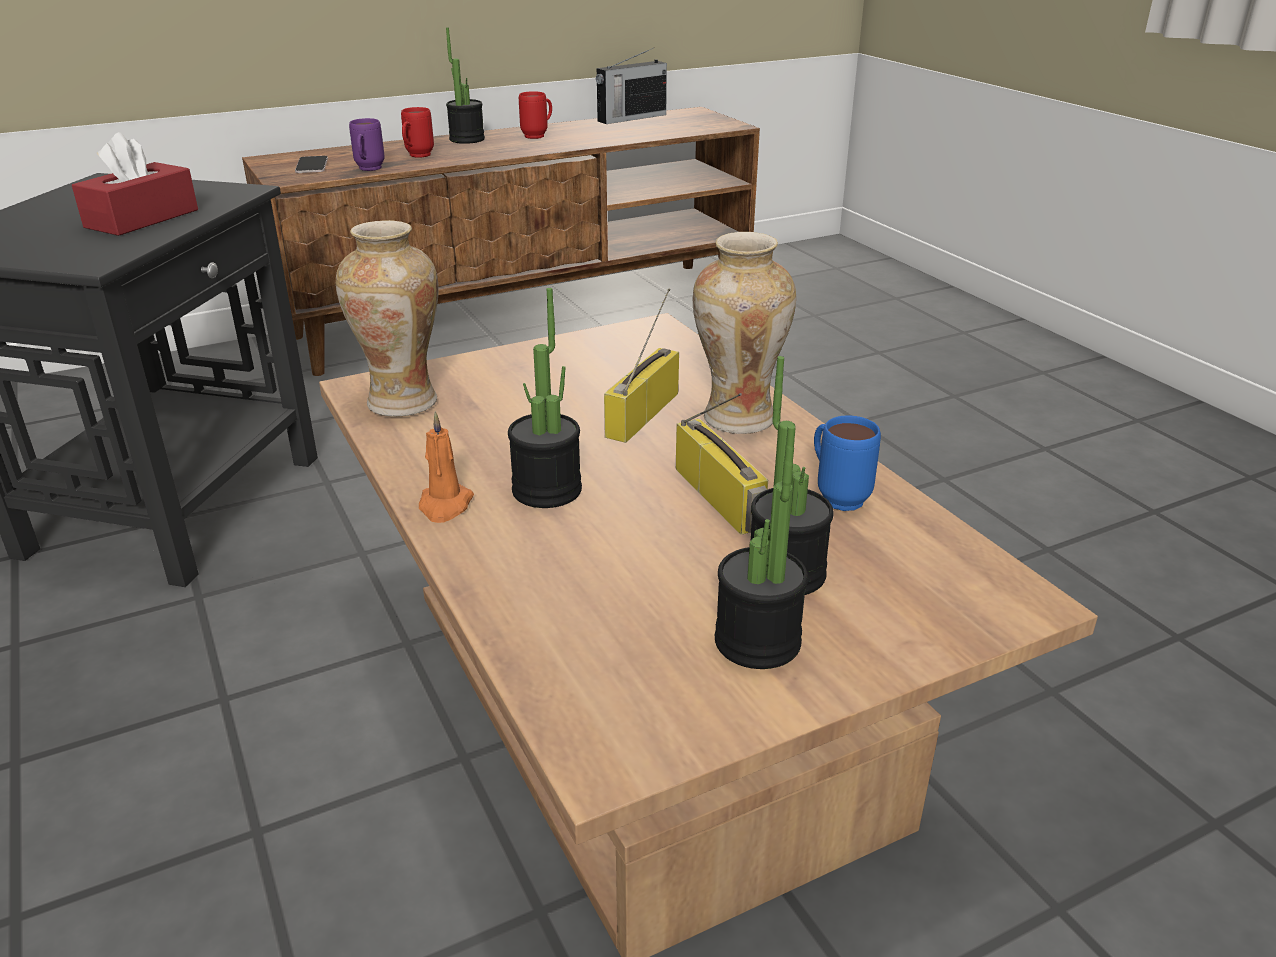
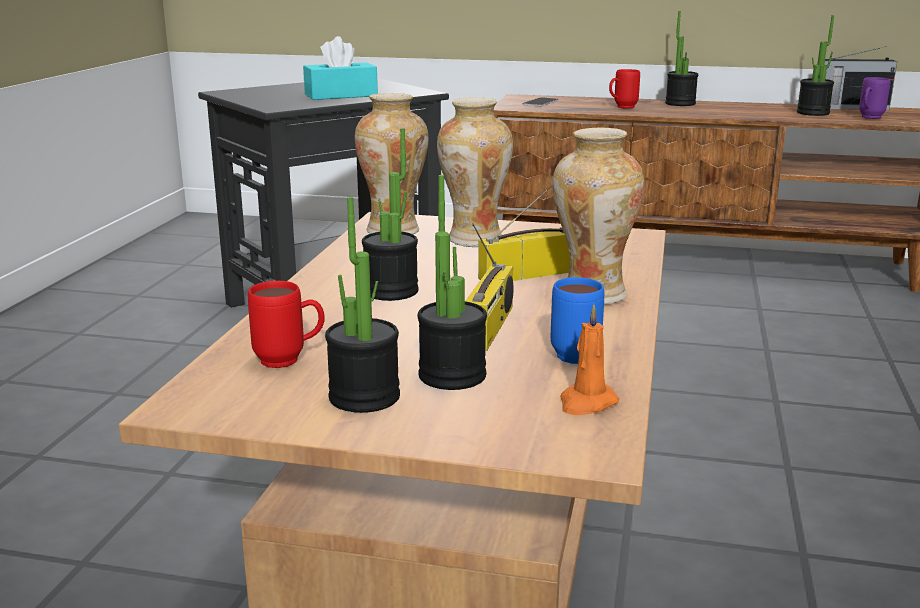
camera: 40 degrees right, 10 degrees down
red tissue box [72,132,198,236] -> turquoise tissue box [303,36,378,100]
purple mug [349,118,385,171] -> purple mug moved to [859,77,890,119]
orange candle [419,411,474,523] -> orange candle moved to [560,304,619,415]
red mug [519,91,552,139] -> red mug moved to [248,281,325,368]
none -> vase [437,97,513,247]
none -> potted plant [797,15,834,116]

